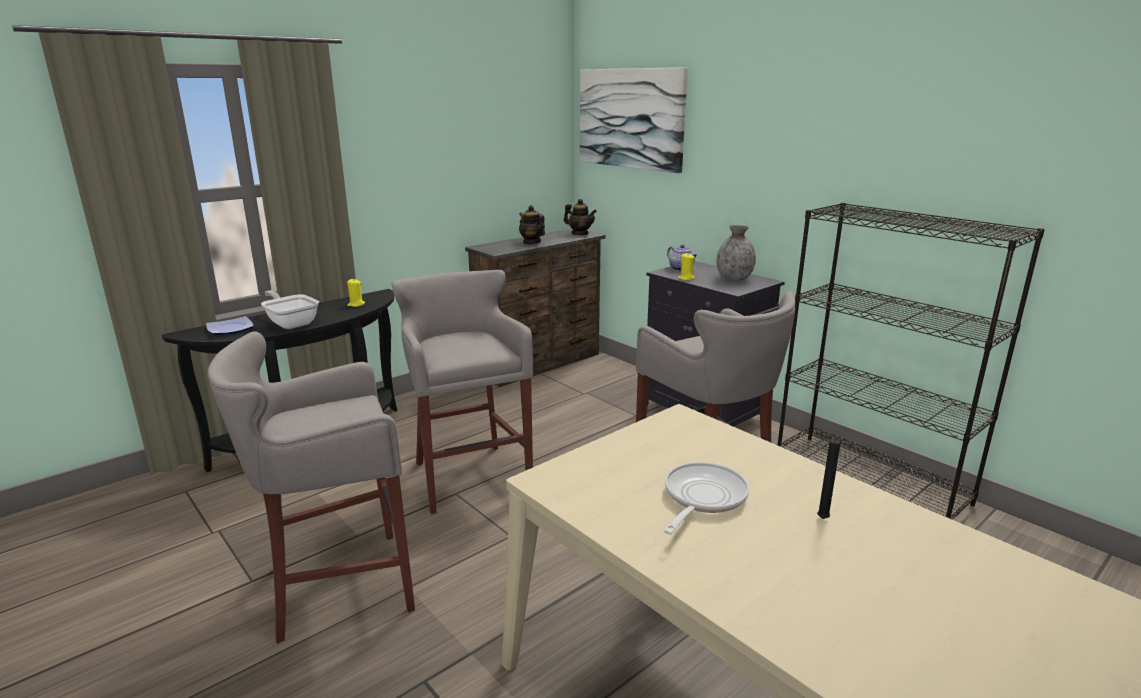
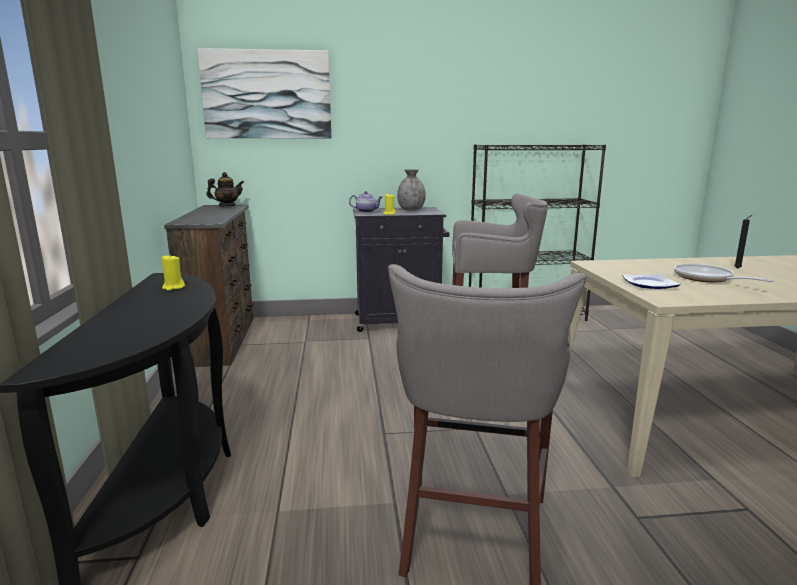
camera: 55 degrees left, 5 degrees down
plate [206,316,254,335] -> plate moved to [622,274,681,289]
frying pan [261,291,319,329] -> none
grey stool [392,270,533,514] -> none
teapot [519,205,545,244] -> none

